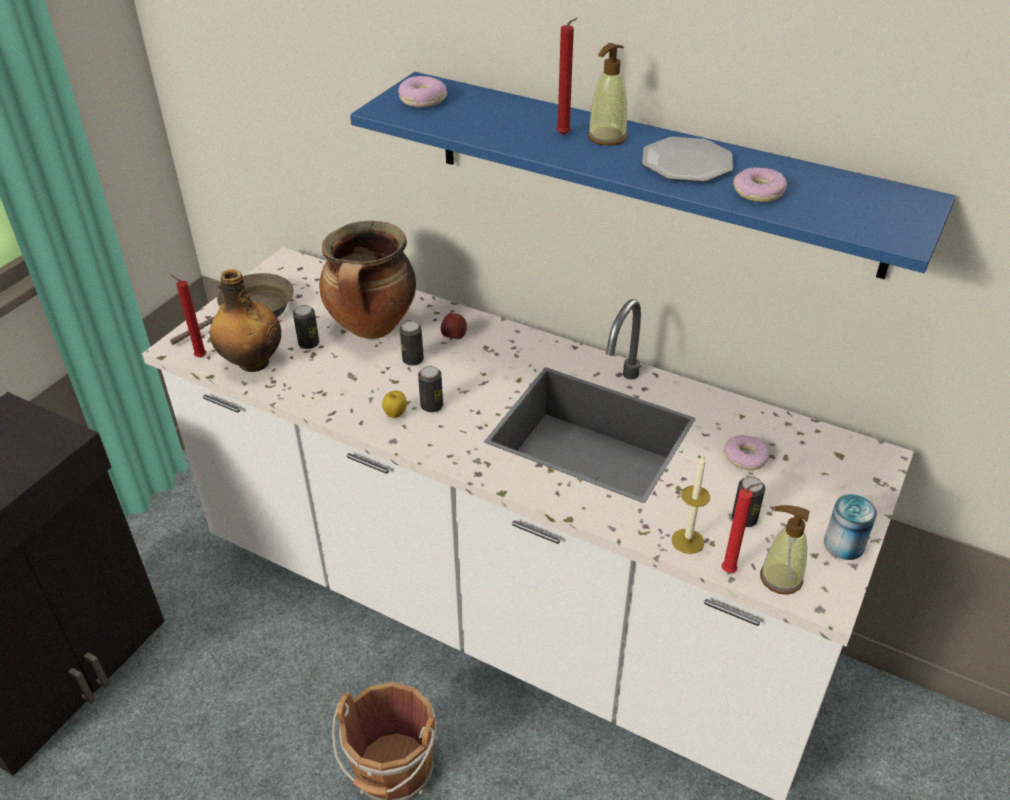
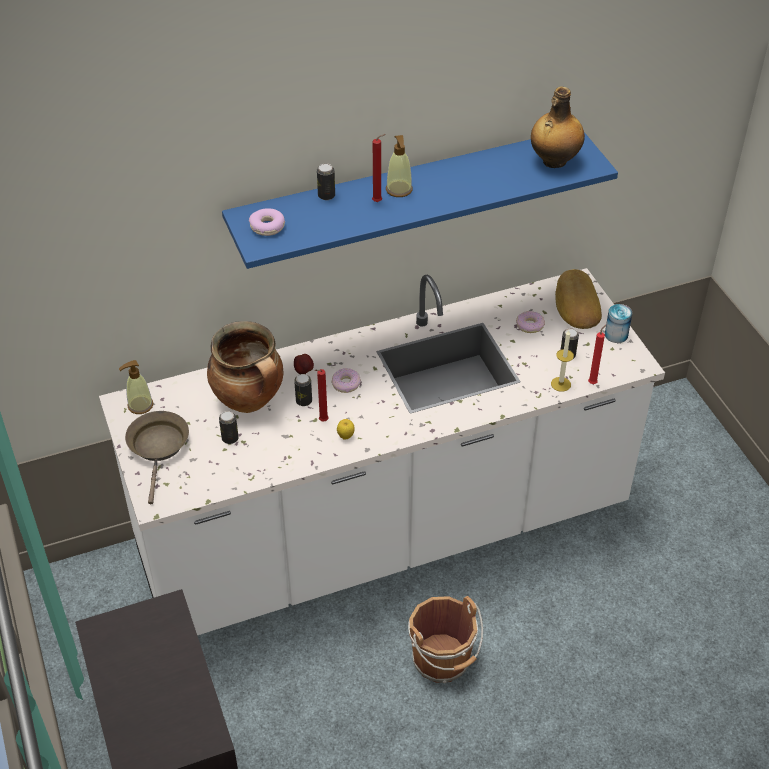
camera: 50 degrees left, 5 degrees up
red candle [169,274,206,357] -> red candle moved to [314,369,329,421]
bottle [210,269,281,372] -> bottle moved to [531,86,585,168]
can [418,366,443,412] -> can moved to [317,163,335,200]
plate [642,137,733,182] -> none
donut [734,167,787,202] -> donut moved to [332,368,361,393]
soap dispenser [760,505,810,595] -> soap dispenser moved to [119,360,153,414]
none -> bread [555,269,602,329]

